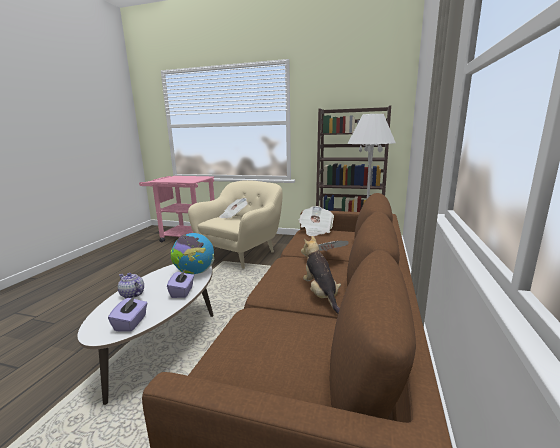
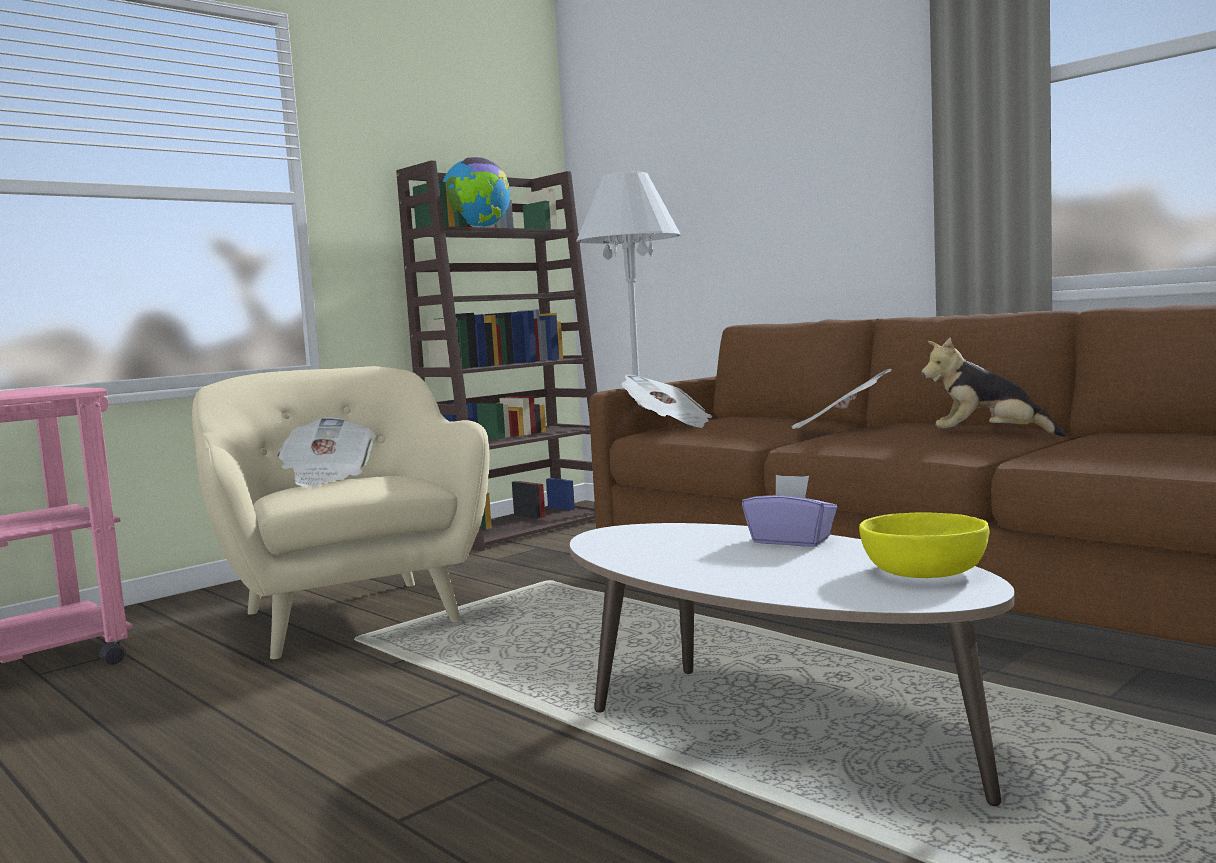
camera: 60 degrees left, 10 degrees down
purple tissue box [108,296,147,332] -> yellow bowl [859,512,989,578]
teapot [118,273,144,298] -> none
globe [170,233,214,274] -> globe moved to [443,157,511,227]

